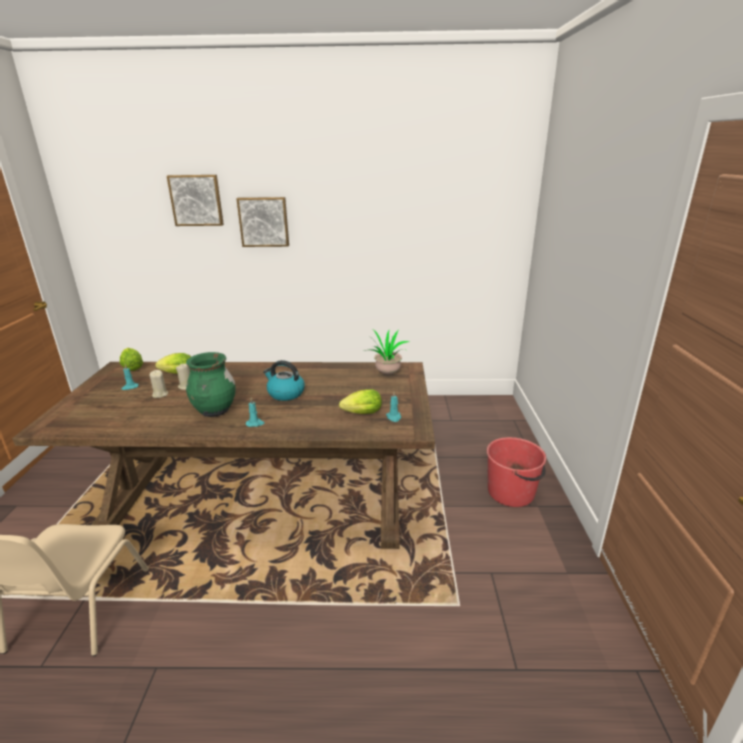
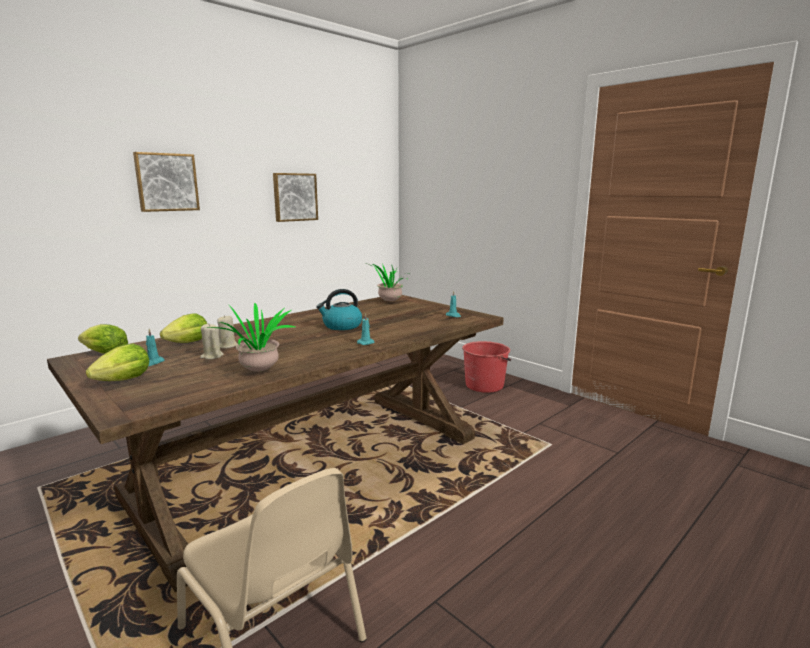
camera: 45 degrees left, 10 degrees down
picture [167,175,224,226] -> picture moved to [273,173,318,222]
green vase [186,352,236,417] -> none
lettuce [339,389,382,414] -> lettuce moved to [86,344,149,381]
none -> potted plant [206,303,295,372]

